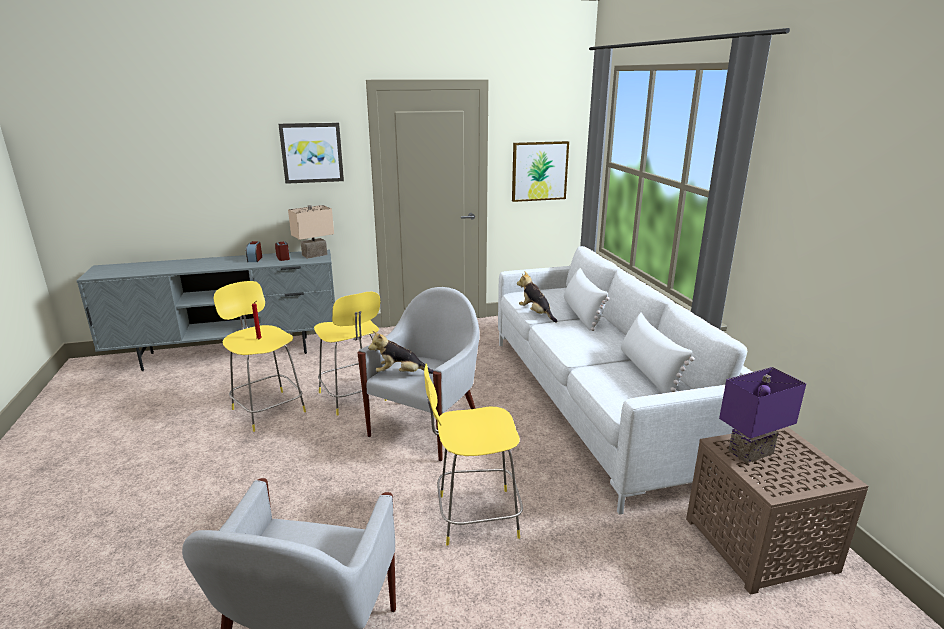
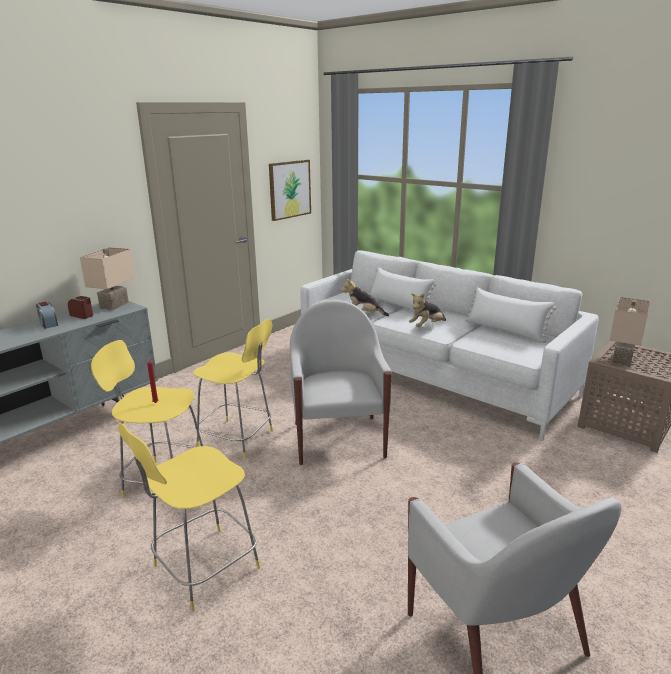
camera: 35 degrees left, 0 degrees up
picture [278,123,344,184] -> none
plush toy [368,331,433,374] -> plush toy moved to [409,293,446,327]
yellow stool [424,364,523,546] -> yellow stool moved to [118,423,260,611]
purple table lamp [719,367,806,463] -> beige table lamp [610,297,650,366]

